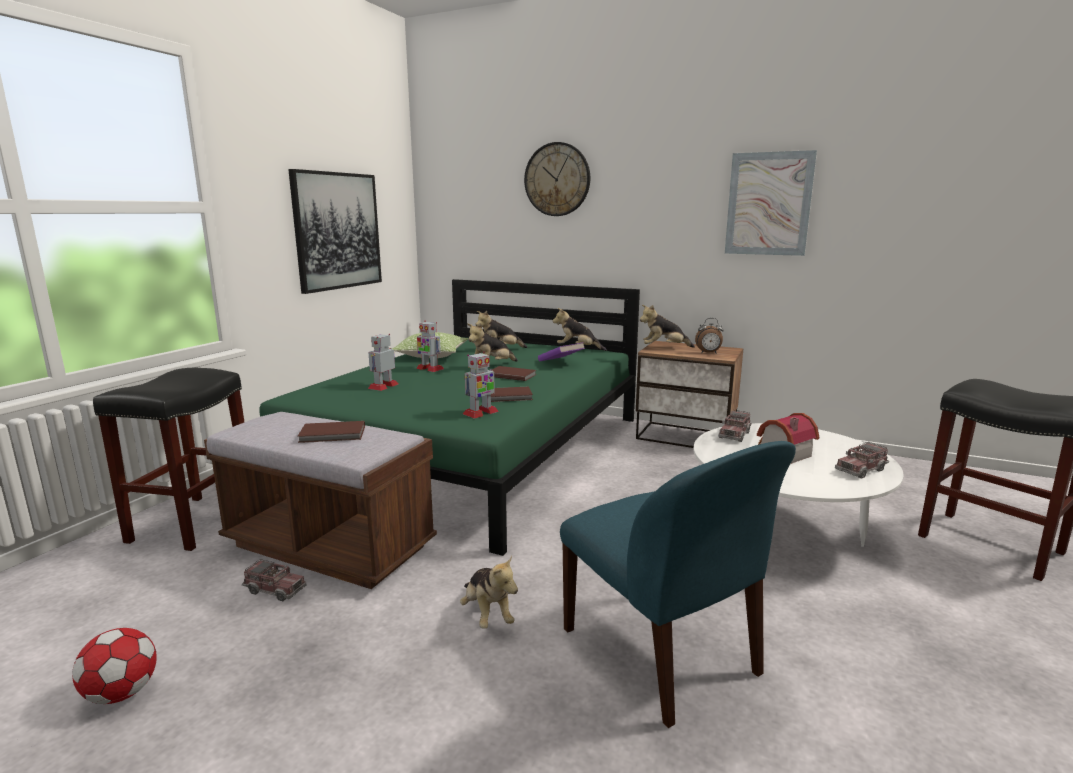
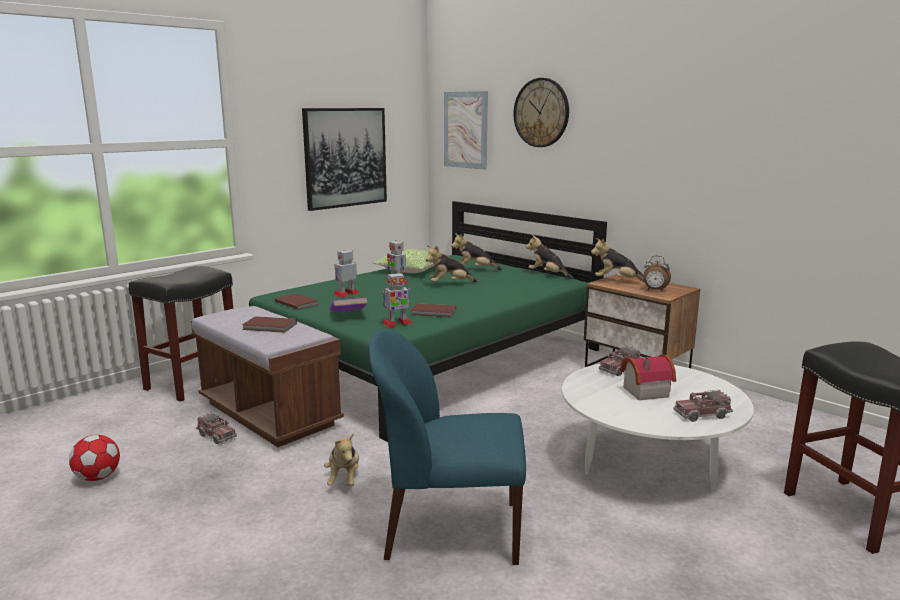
camera: 20 degrees right, 0 degrees up
brown book [492,366,536,381] -> brown book moved to [275,293,319,310]
purple book [538,342,585,361] -> purple book moved to [330,297,368,312]
blue chair [560,441,796,728] -> blue chair turned 105 degrees clockwise [369,330,526,565]
picture [725,150,817,256] -> picture moved to [444,91,488,170]

